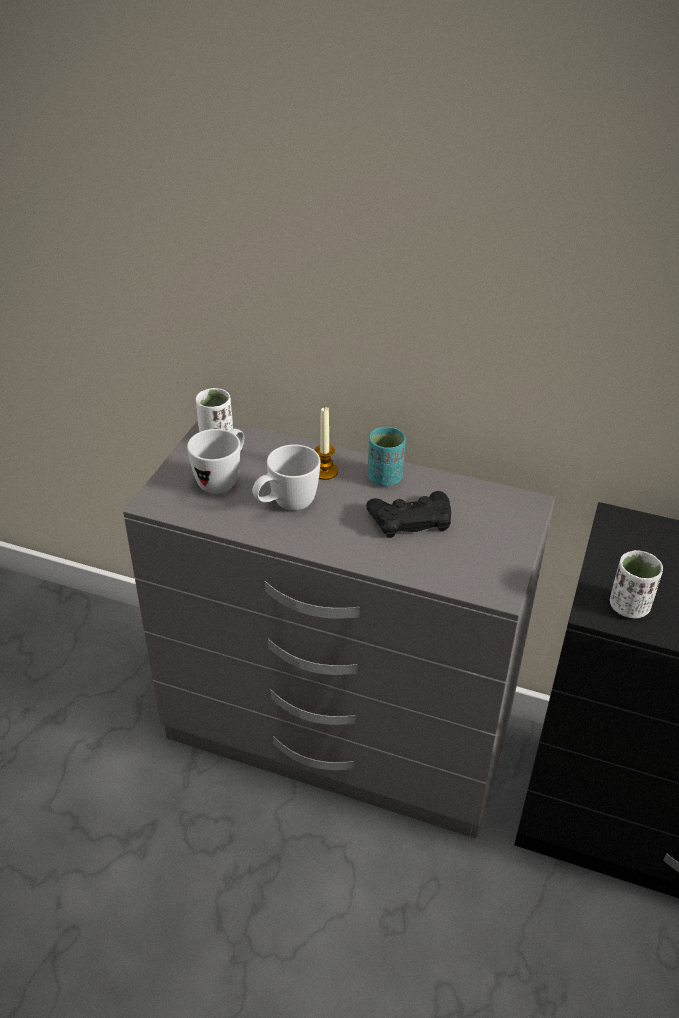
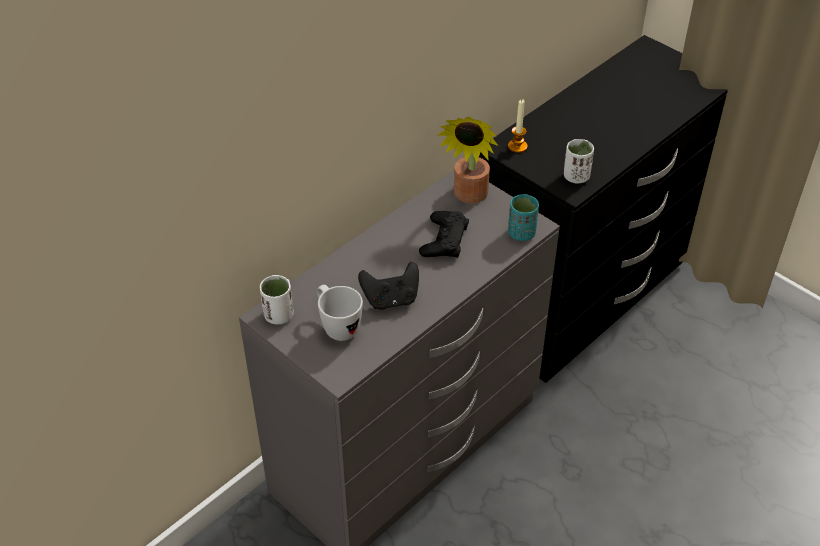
camera: 65 degrees left, 5 degrees up
white mug [252,444,321,511] -> black game controller [358,262,419,310]
candle [315,407,338,480] -> candle moved to [508,99,528,153]
turquoise cup [367,427,406,486] -> turquoise cup moved to [508,194,539,241]
none -> potted plant [438,116,498,203]

